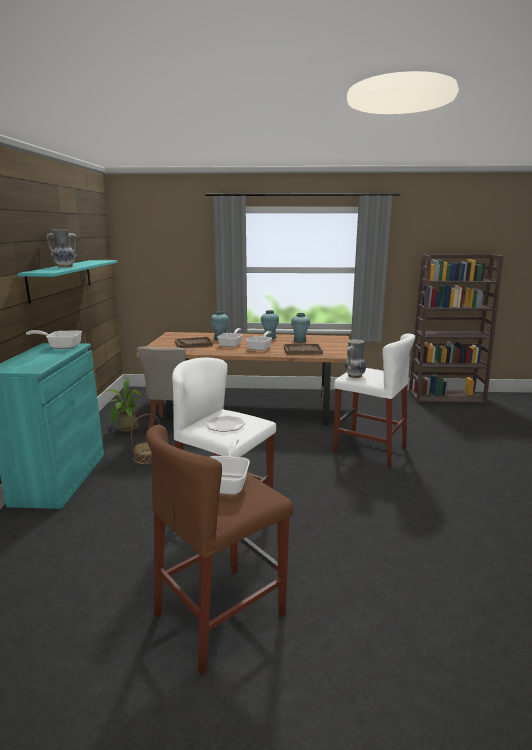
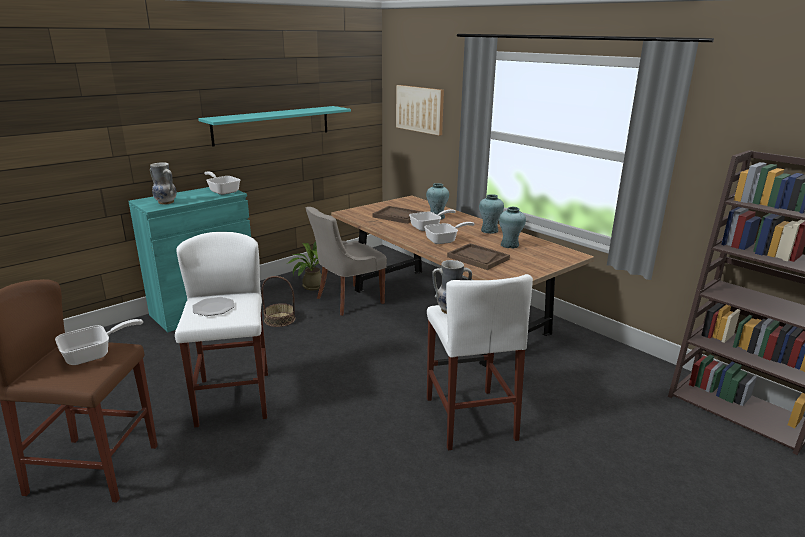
camera: 45 degrees right, 5 degrees up
vase [46,230,77,267] -> vase moved to [150,162,177,204]
none -> picture [396,85,444,136]

